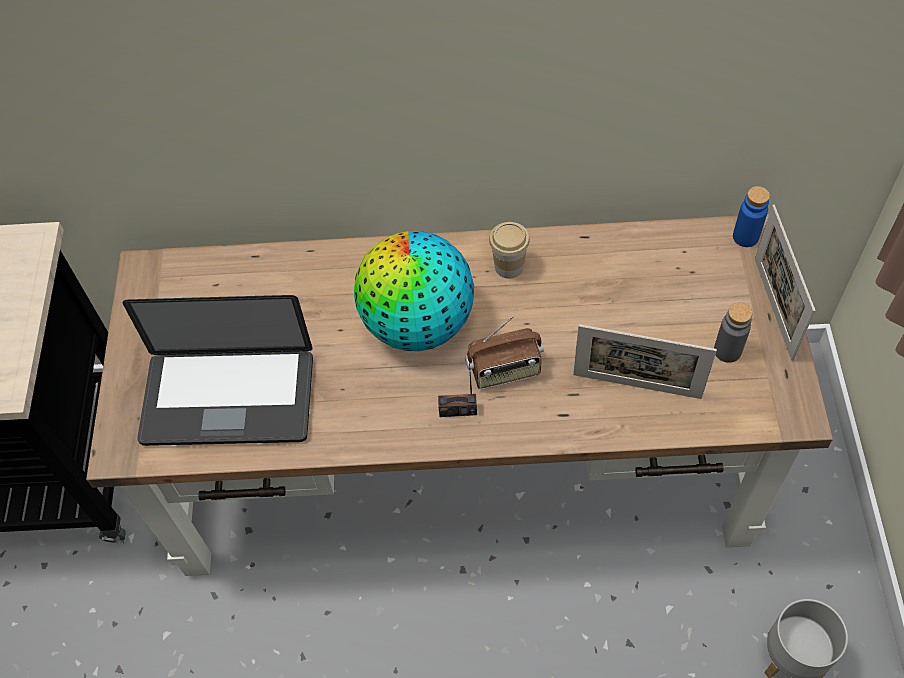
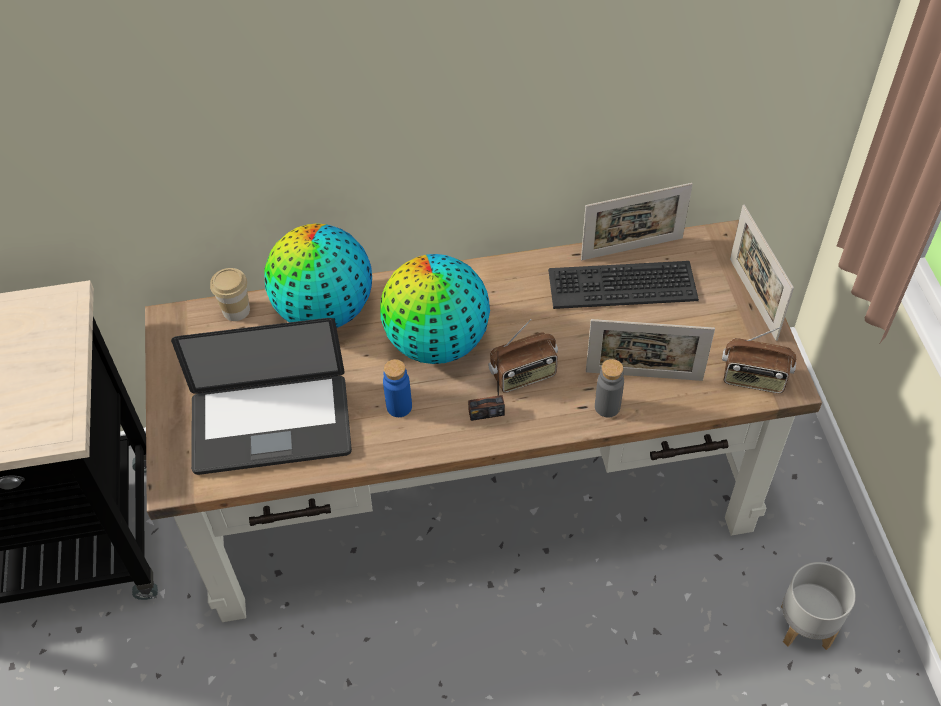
camera: 10 degrees left, 5 degrees down
cup [489,222,530,279] -> cup moved to [210,268,250,321]
grey bottle [714,302,752,363] -> grey bottle moved to [595,359,624,417]
blue bottle [733,186,770,247] -> blue bottle moved to [383,359,412,417]
none -> globe [264,223,372,328]
none -> keyboard [548,261,699,309]
none -> picture frame [581,183,693,260]
none -> radio [722,327,797,393]

